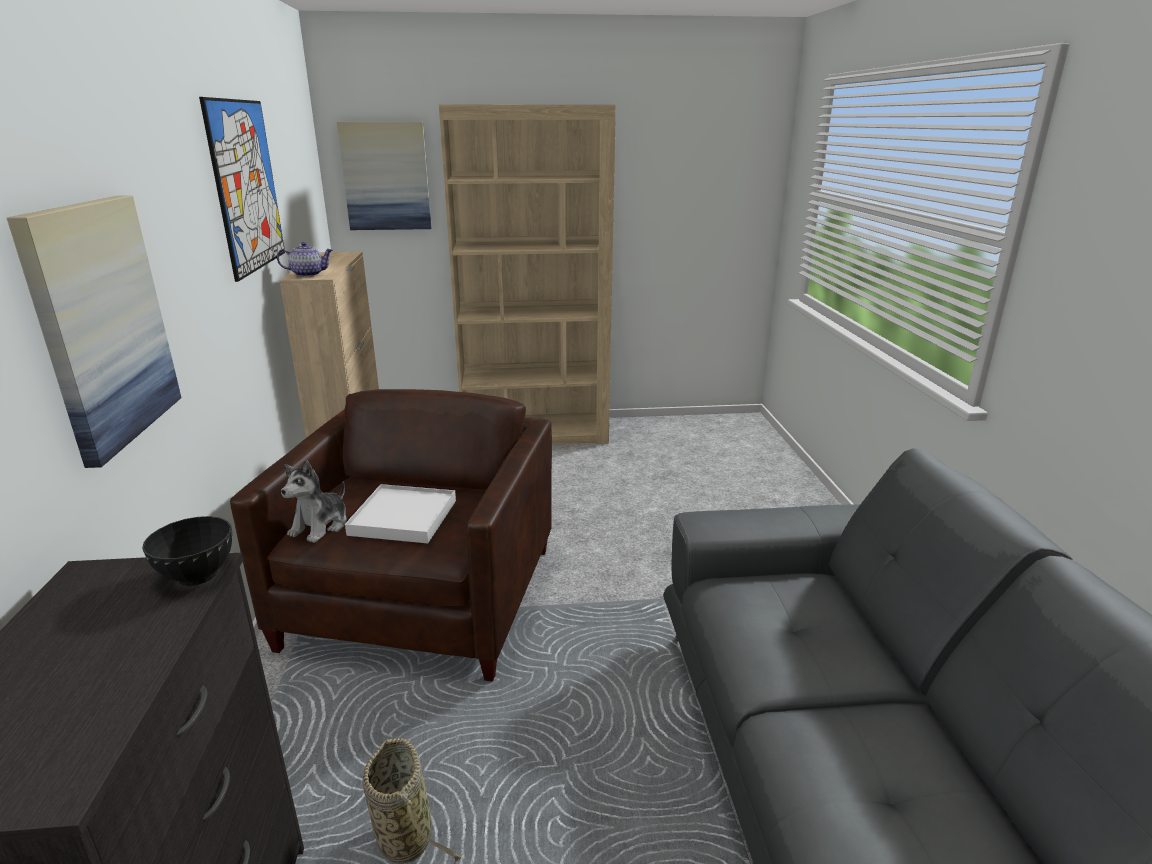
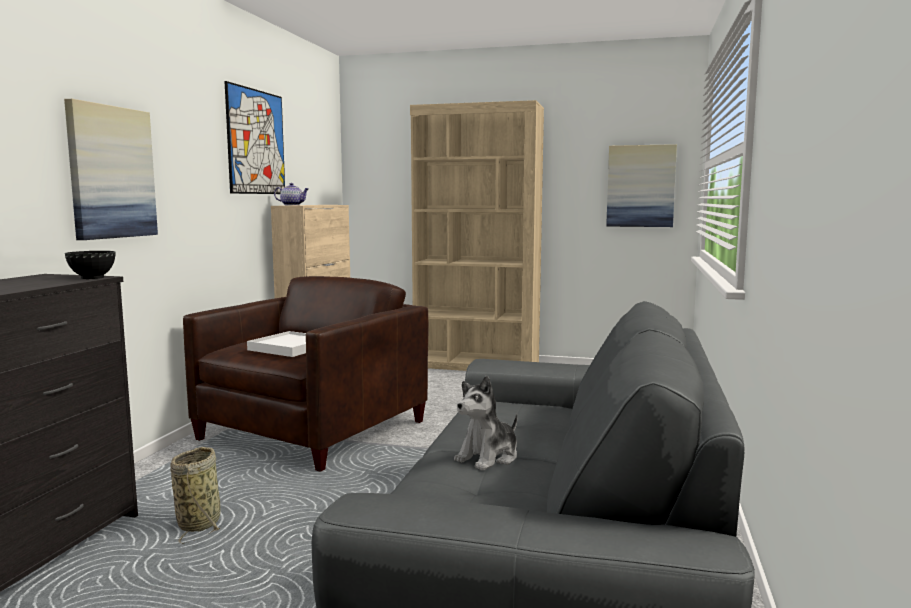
camera: 20 degrees right, 15 degrees down
plush toy [281,460,347,543] -> plush toy moved to [454,376,517,471]
picture [337,122,432,230] -> picture moved to [606,144,677,227]

